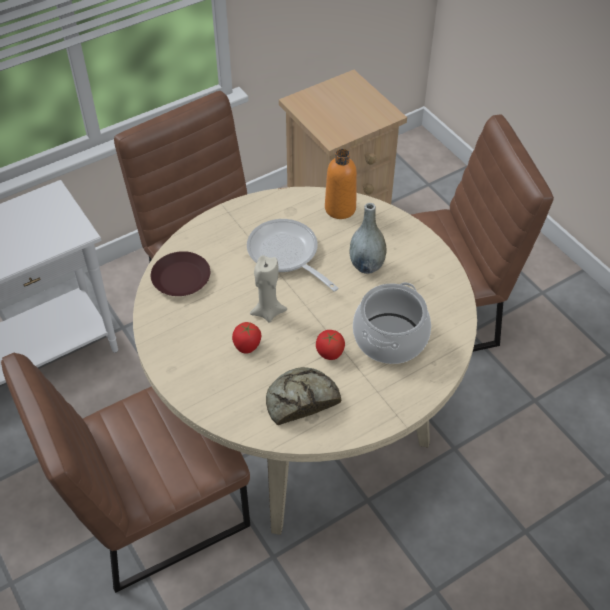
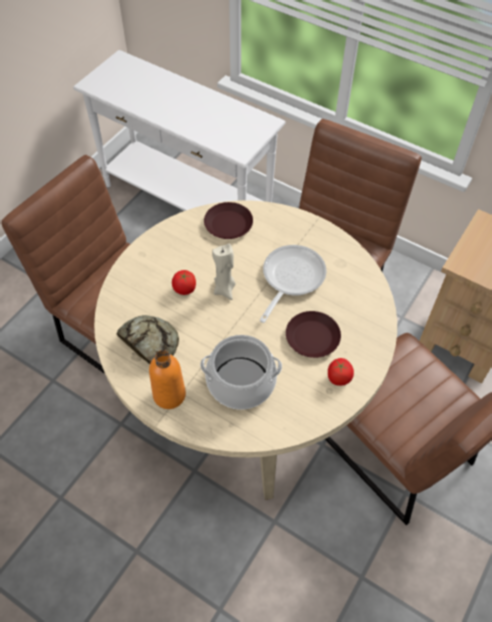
camera: 65 degrees right, 5 degrees up
tomato [316,330,345,360] -> tomato moved to [328,358,354,386]
orange bottle [325,149,357,219] -> orange bottle moved to [149,350,186,409]
grey vase [350,203,387,274] -> brown plate [286,311,341,358]

